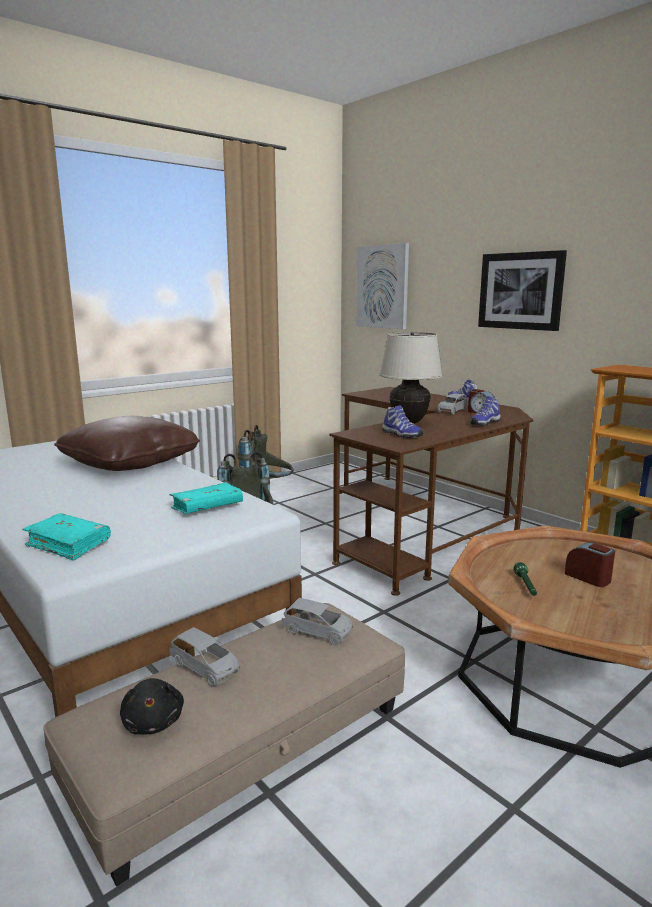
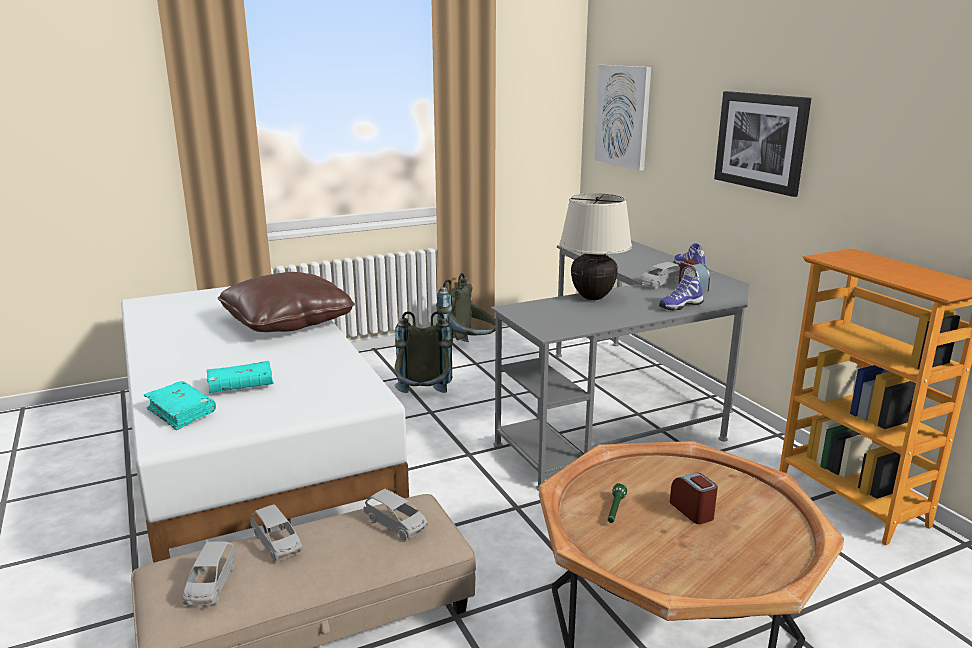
camera: 15 degrees right, 5 degrees up
black plush toy [120,678,184,735] -> grey toy car [183,542,237,605]
turquoise book [170,482,243,514] -> turquoise book moved to [207,361,274,393]
brown desk [330,387,533,596] -> grey desk [491,240,750,491]
shoe [382,405,423,438] -> none

